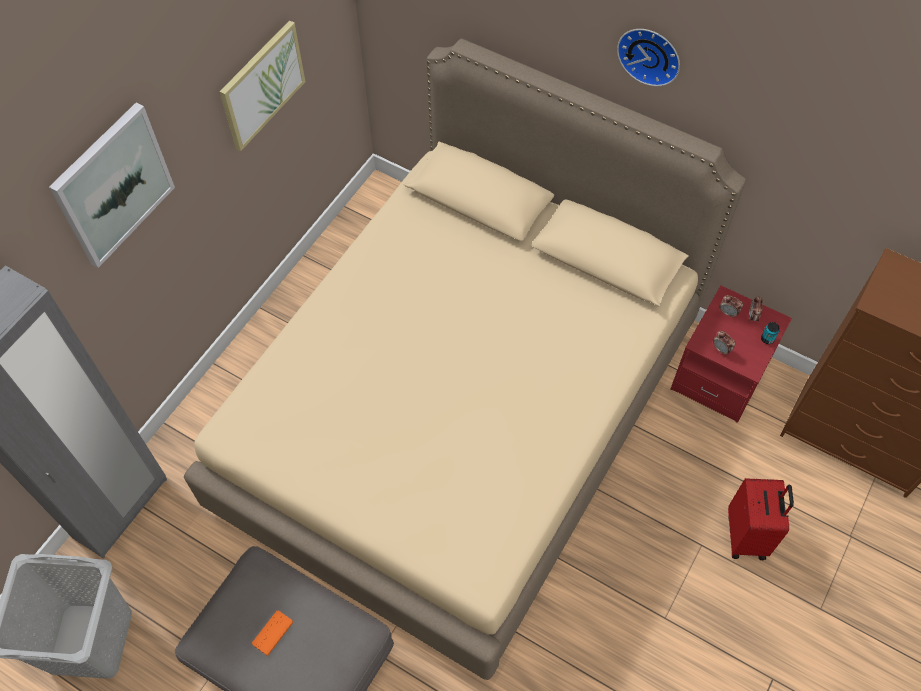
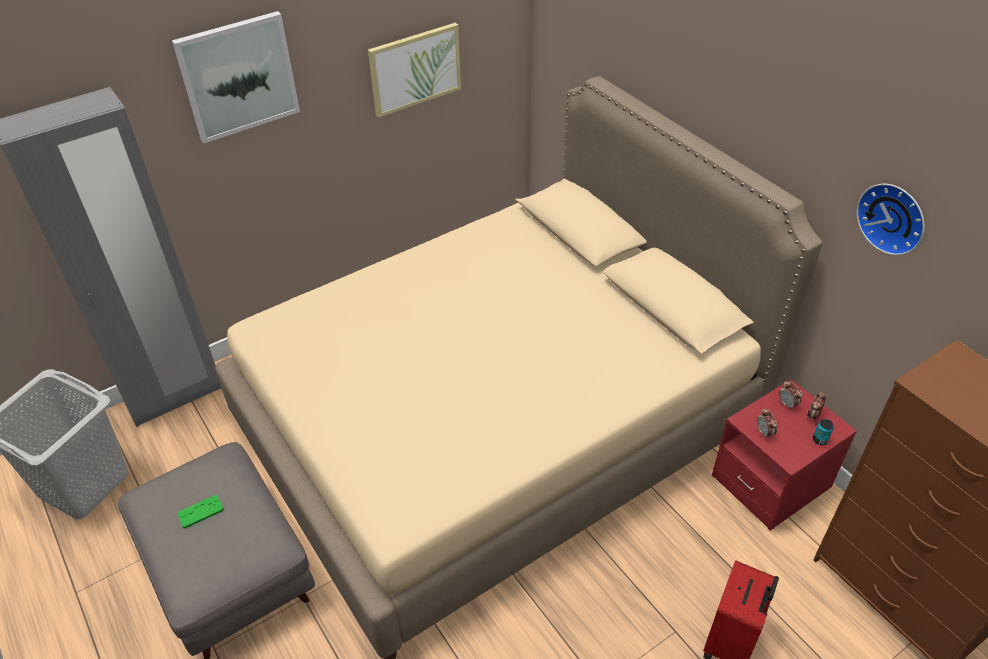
camera: 25 degrees right, 15 degrees down
orange game controller [252,610,293,655] -> green game controller [177,495,224,528]
wall clock [617,29,680,86] -> wall clock moved to [856,184,925,255]

